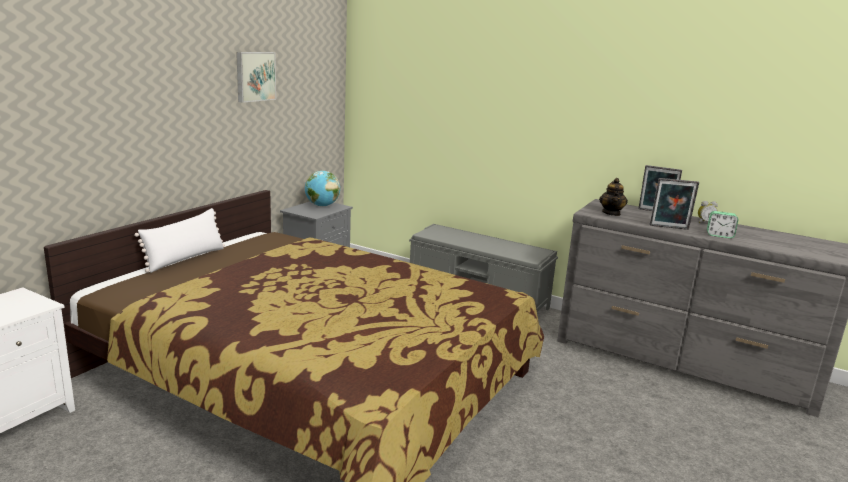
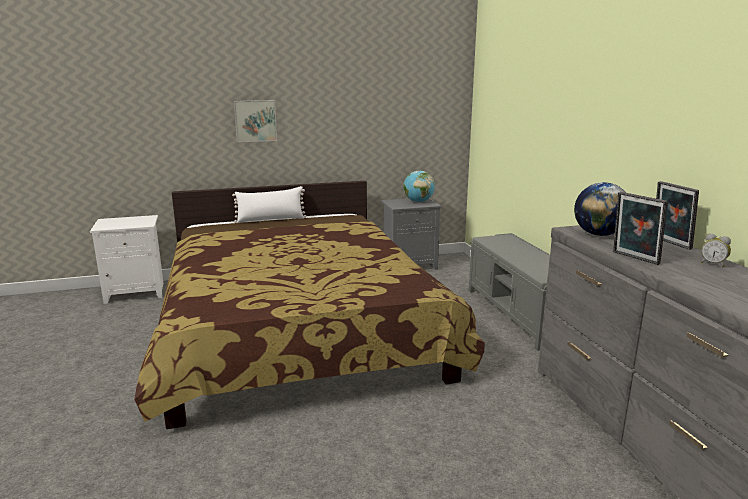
camera: 45 degrees right, 0 degrees up
picture [236,52,276,103] -> picture moved to [234,100,277,142]
teapot [599,178,628,216] -> globe [574,182,626,236]
alarm clock [707,211,739,238] -> none

